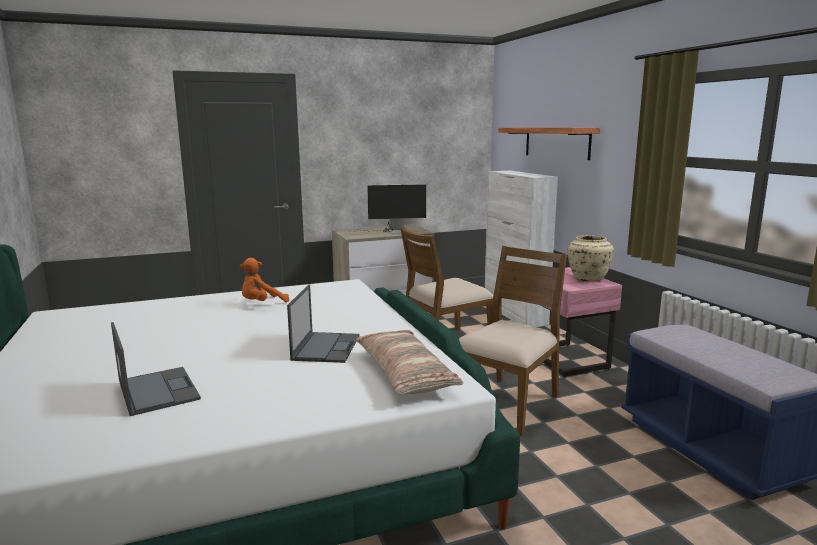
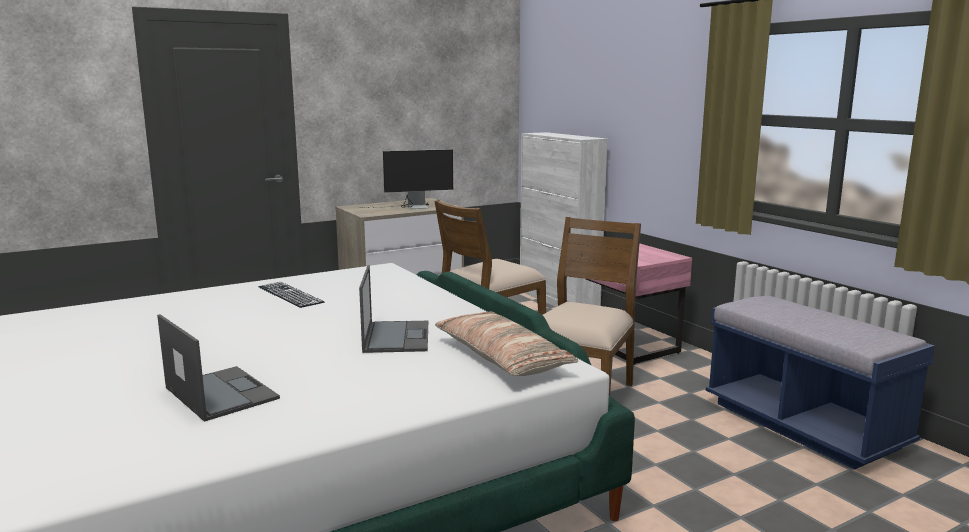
camera: 10 degrees left, 0 degrees up
orange plush toy [240,258,289,302] -> keyboard [259,282,324,308]
shelf [498,128,600,160] -> none
beige vase [567,235,614,281] -> none

